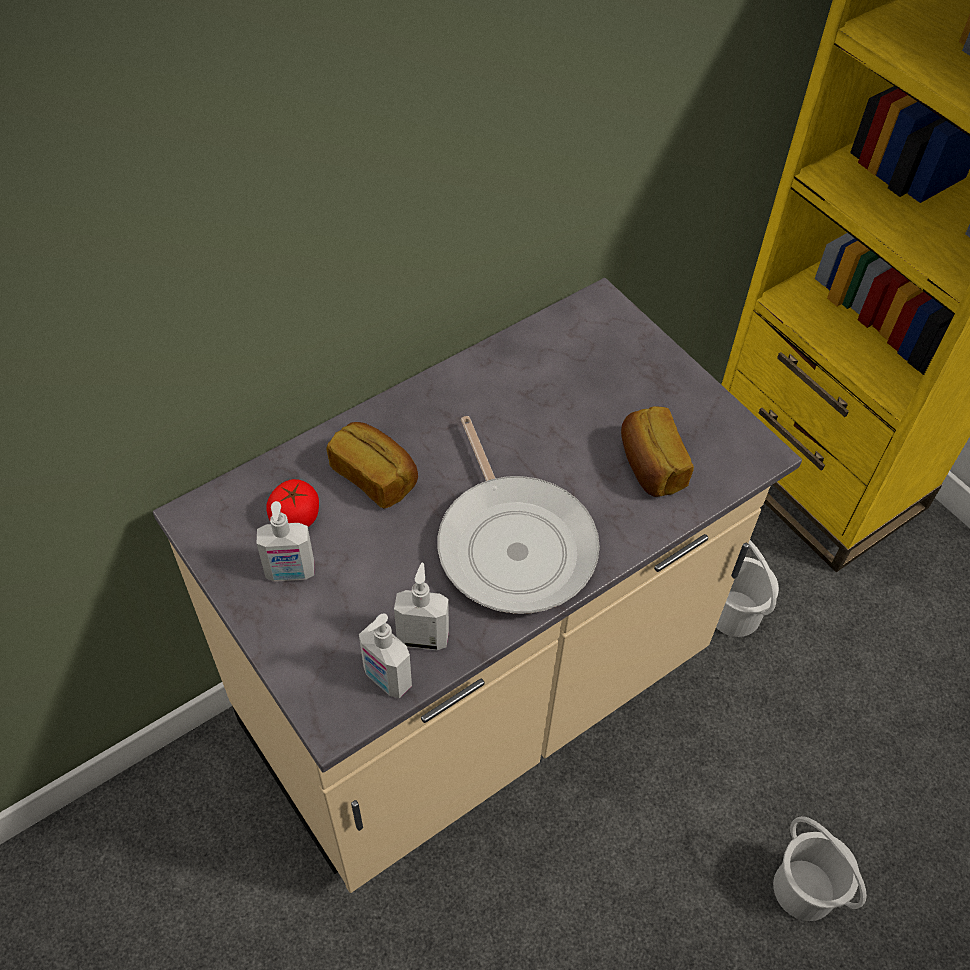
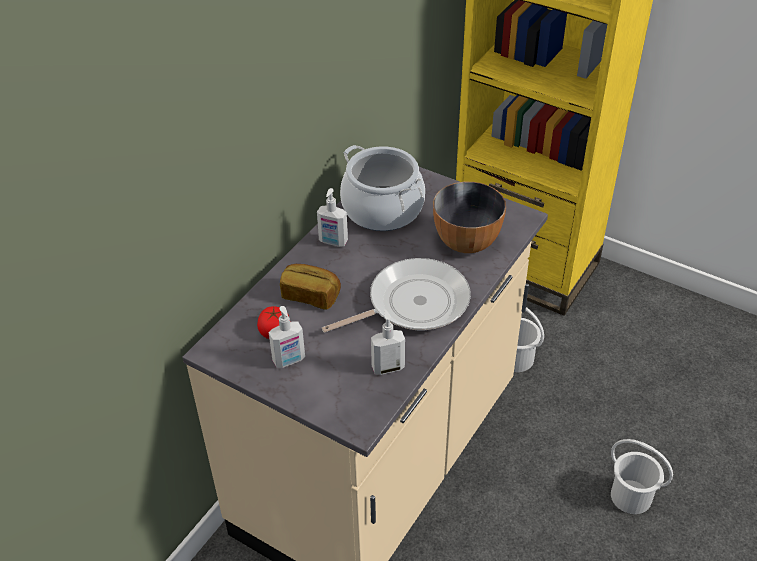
camera: 20 degrees left, 10 degrees down
soap dispenser [359,613,412,698] -> soap dispenser moved to [317,188,348,247]
frying pan [438,416,600,614] -> frying pan turned 75 degrees counterclockwise [322,258,471,333]
bread [621,406,694,497] -> bowl [433,182,506,253]
none -> cooking pot [340,145,425,231]

